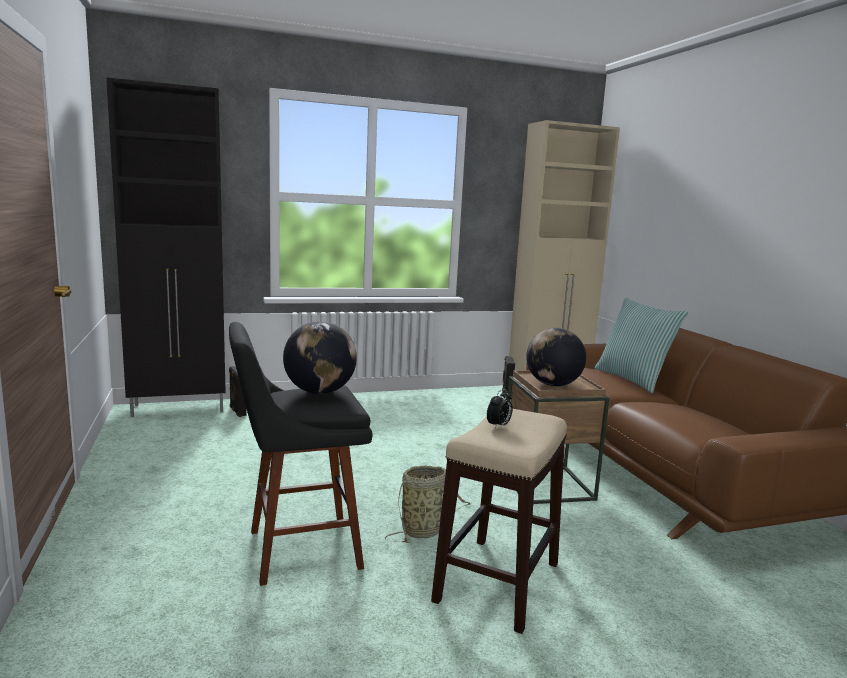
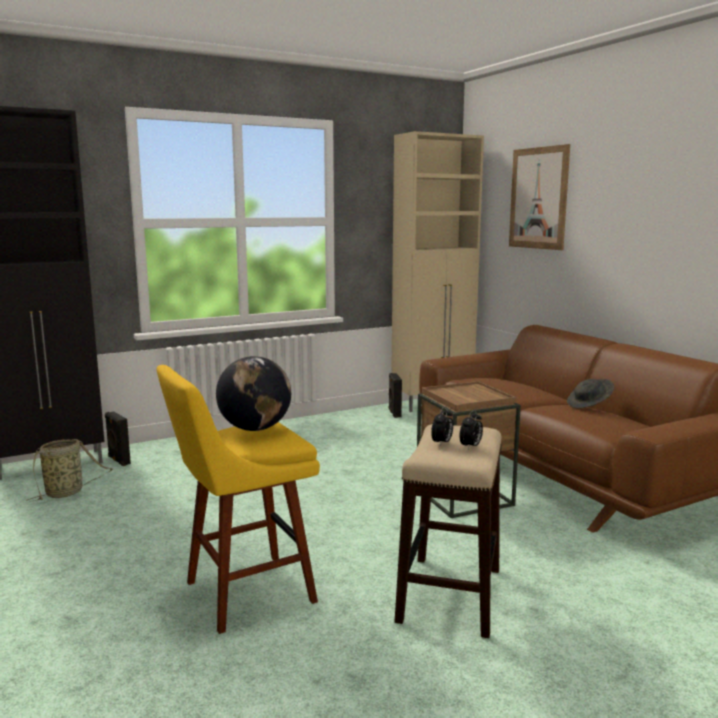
camera: 10 degrees left, 0 degrees up
black stool [229,322,373,586] -> yellow stool [156,365,320,634]
basket [385,465,471,543] -> basket moved to [26,439,113,501]
globe [526,328,586,386] -> none
pillow [594,297,688,393] -> none
none -> alarm clock [460,410,483,450]
none -> picture [509,144,570,250]
none -> grey hat [567,379,614,409]

